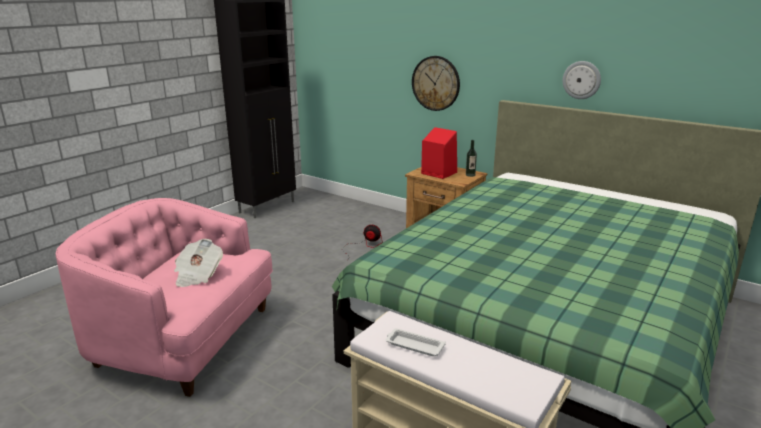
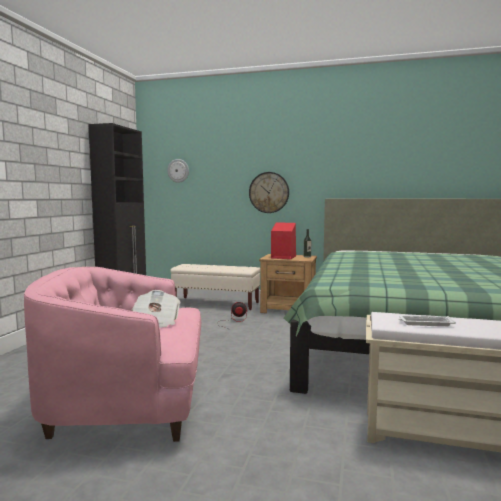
camera: 20 degrees left, 15 degrees down
wall clock [563,61,601,99] -> wall clock moved to [167,159,189,183]
none -> beige bench [171,264,260,310]

